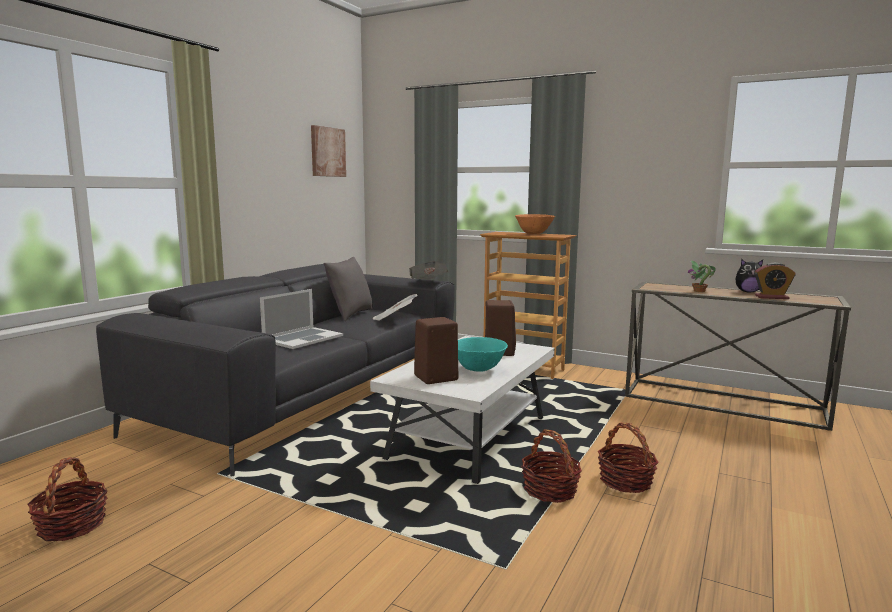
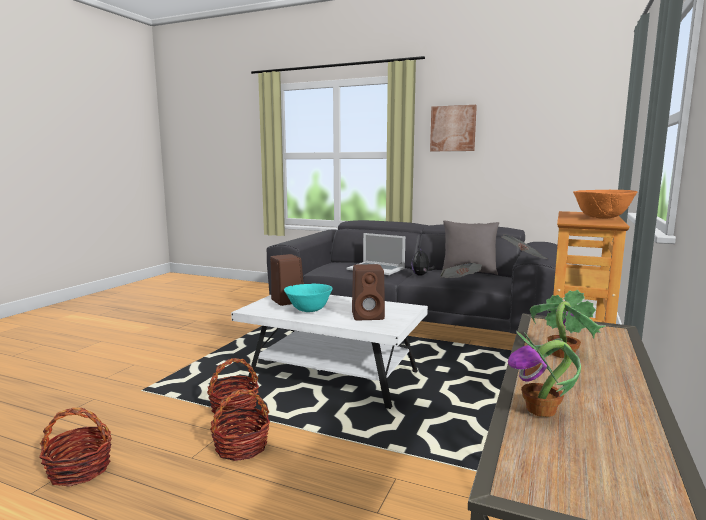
camera: 85 degrees right, 0 degrees up
basket [28,457,108,541] -> basket moved to [39,408,112,487]
picture [311,125,346,177] -> picture moved to [430,105,477,151]
plush toy [735,259,763,293] -> plush toy moved to [411,247,435,276]
alarm clock [755,263,795,299] -> potted plant [508,330,581,417]

